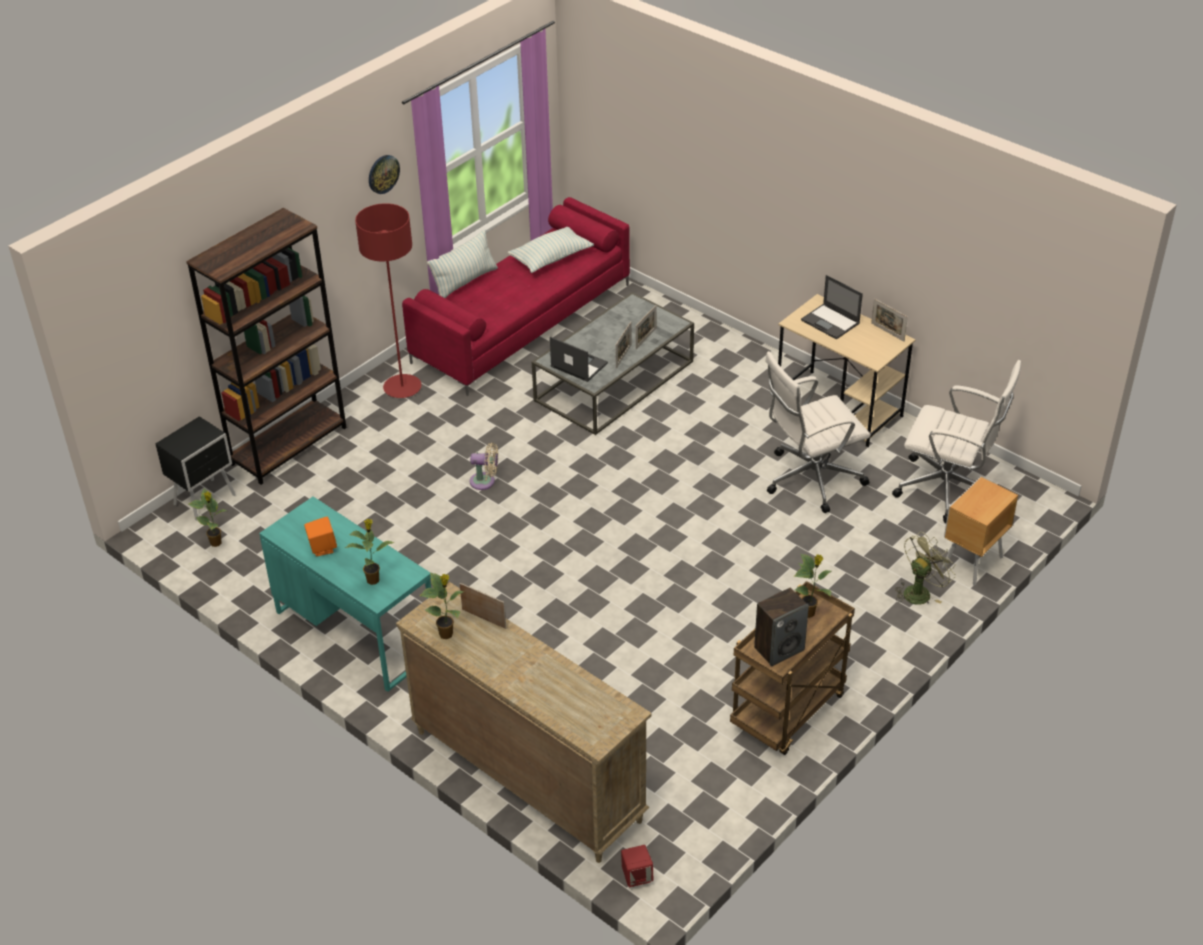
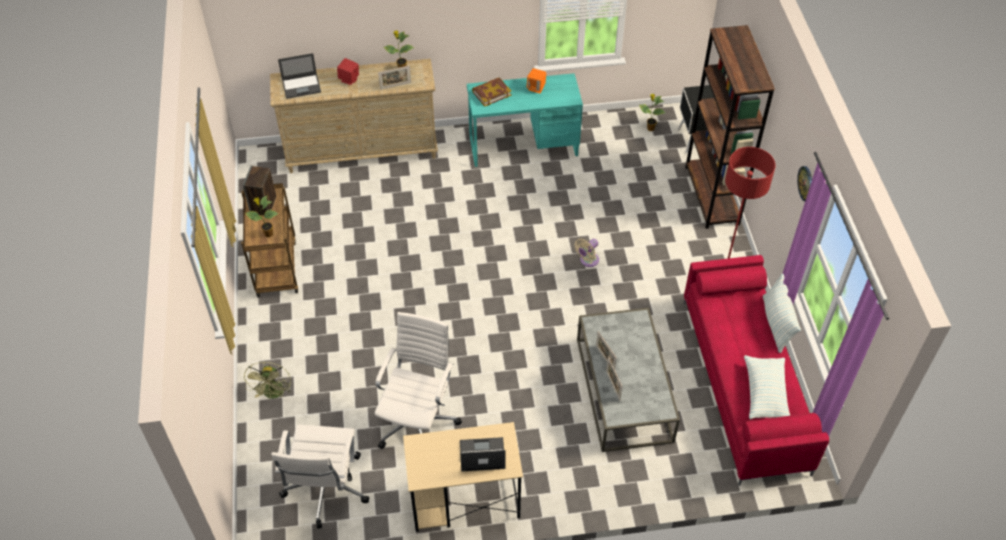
camera: 130 degrees right, 10 degrees up
potted plant [345,519,395,585] -> book [472,77,511,107]
laptop [550,337,608,382] -> laptop moved to [278,53,321,99]
red speaker [621,845,654,887] -> red speaker moved to [337,58,359,85]
picture frame [871,298,908,342] -> none
white office chair [892,360,1021,523] -> white office chair turned 60 degrees counterclockwise [271,425,369,529]
brown nightstand [942,477,1018,586] -> none

